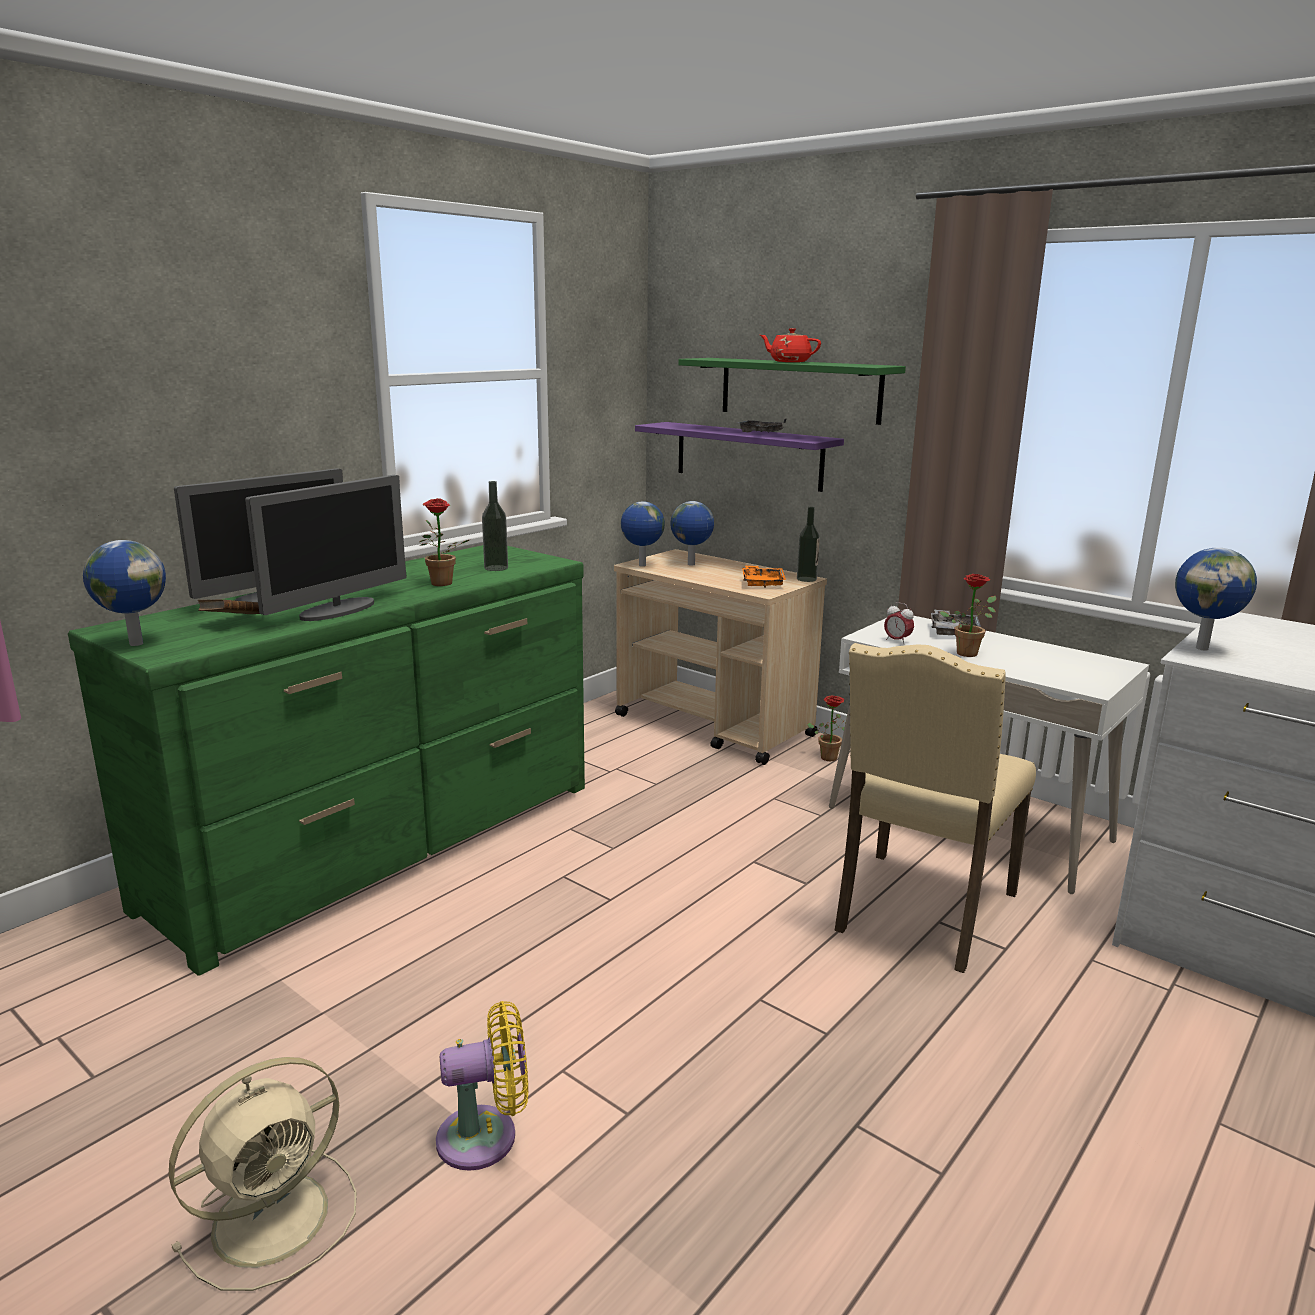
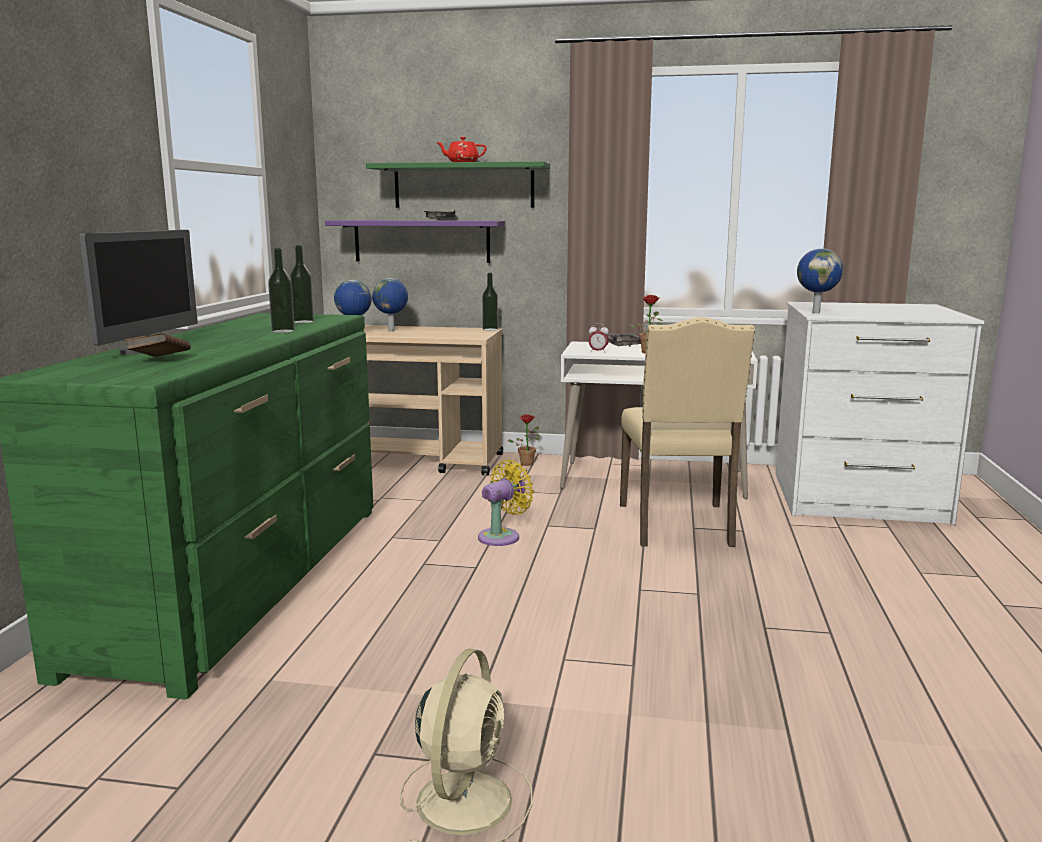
camera: 30 degrees left, 5 degrees down
globe [83,540,166,646] -> none
monitor [245,475,406,621] -> none
potted plant [419,498,469,586] -> bottle [268,248,295,333]
yellow fan [436,1001,528,1171] -> yellow fan moved to [478,459,534,546]
orange tray [742,565,786,588] -> none

